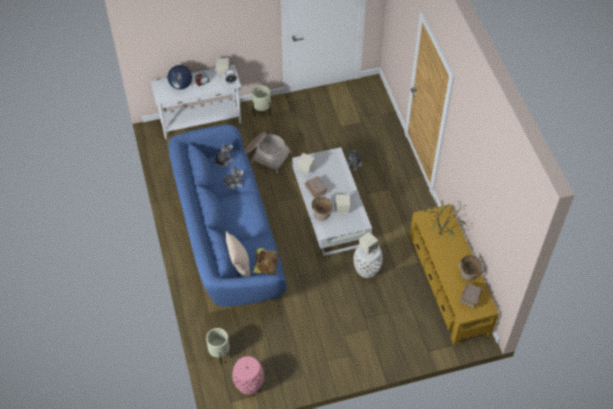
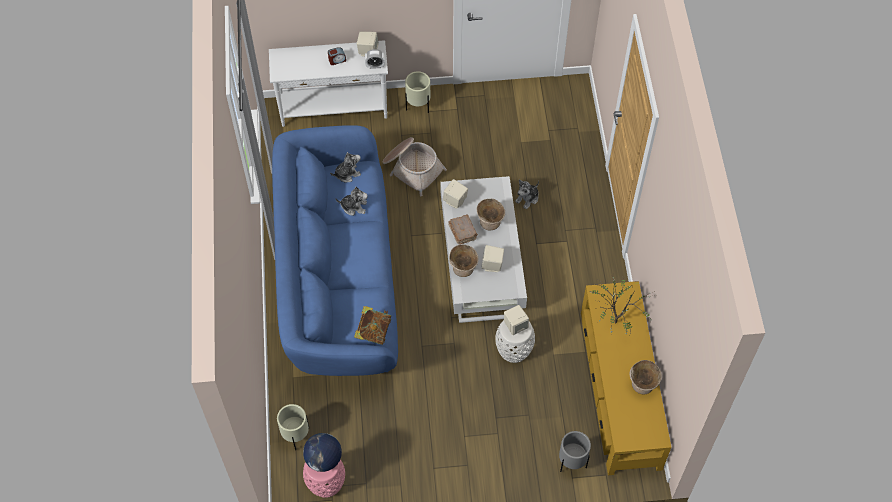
camera: 10 degrees right, 5 degrees up
globe [168,65,192,90] -> globe moved to [303,433,342,472]
beige pillow [226,231,250,277] -> none
brown book [460,283,483,308] -> none
none -> beige bowl [477,199,505,230]
none -> grey planter [559,431,591,472]

